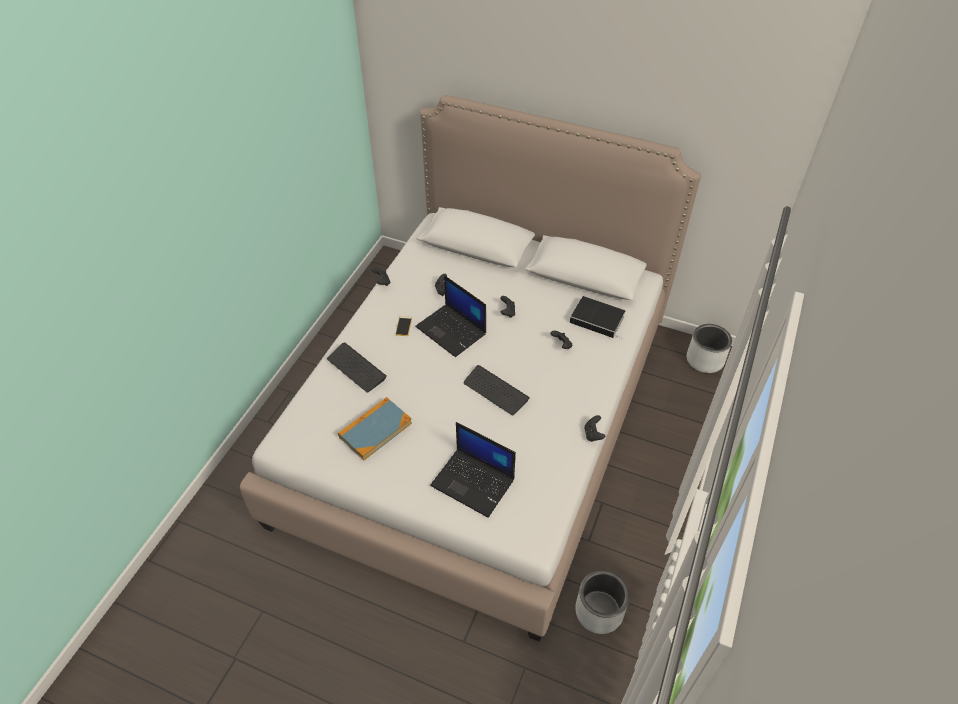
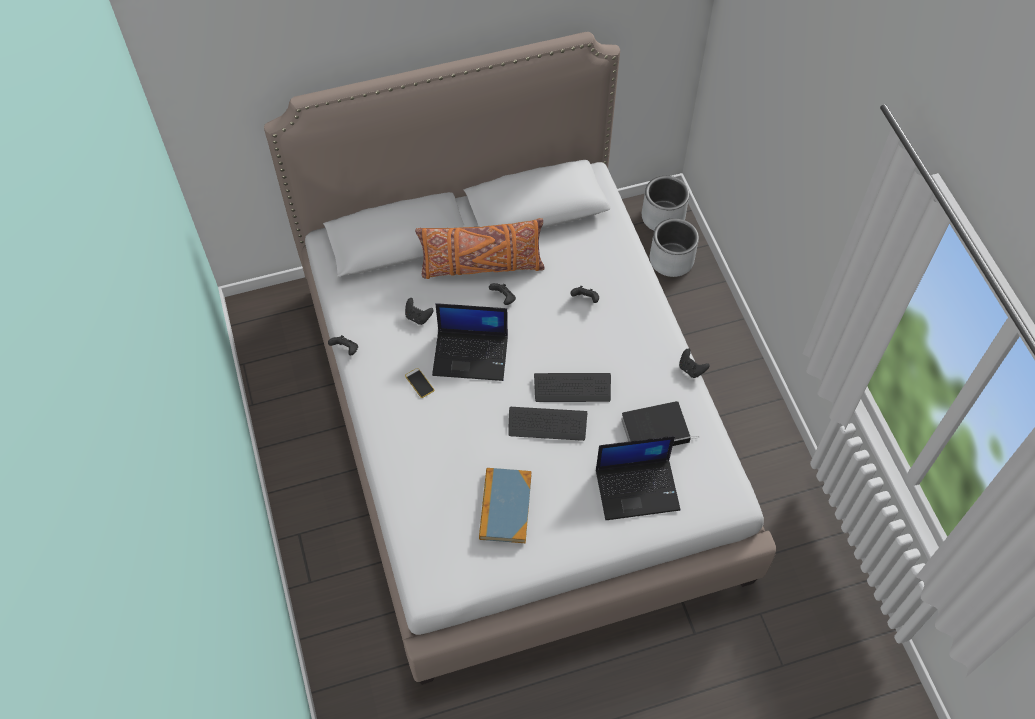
camera: 40 degrees left, 10 degrees up
keyboard [327,343,386,393] -> keyboard moved to [508,407,587,441]
book [570,296,625,340] -> book moved to [621,401,700,446]
grey planter [575,570,629,634] -> grey planter moved to [650,218,699,277]
none -> orange pillow [415,218,545,279]

